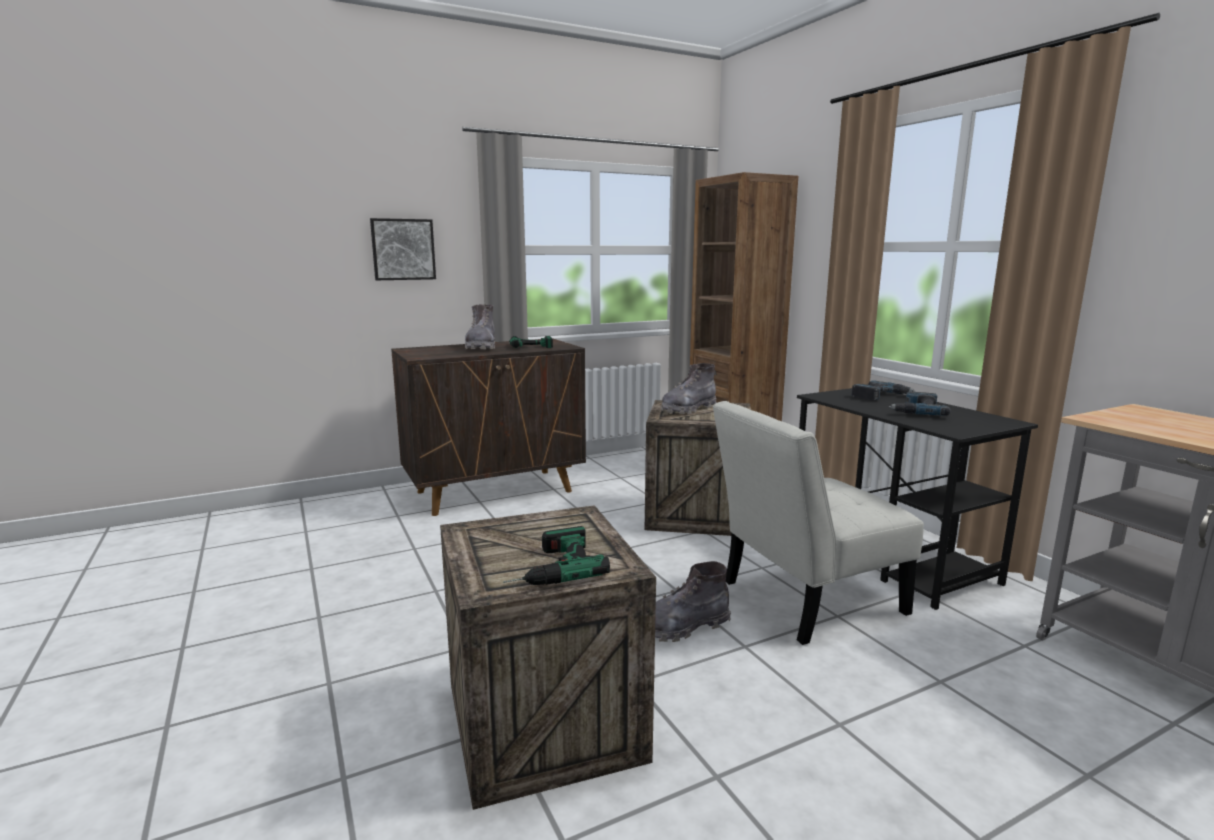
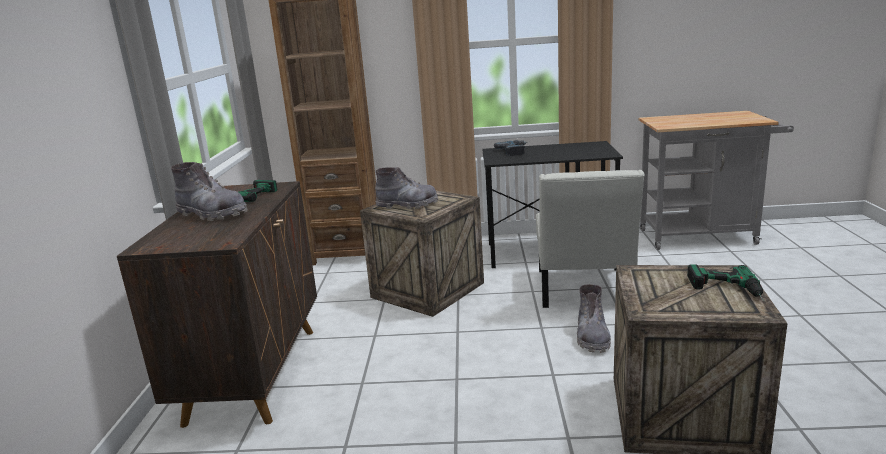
camera: 60 degrees left, 5 degrees up
picture [370,218,436,280] -> none
grey boot [661,363,717,414] -> grey boot turned 75 degrees counterclockwise [375,167,438,209]
power drill [889,392,951,416] -> none

